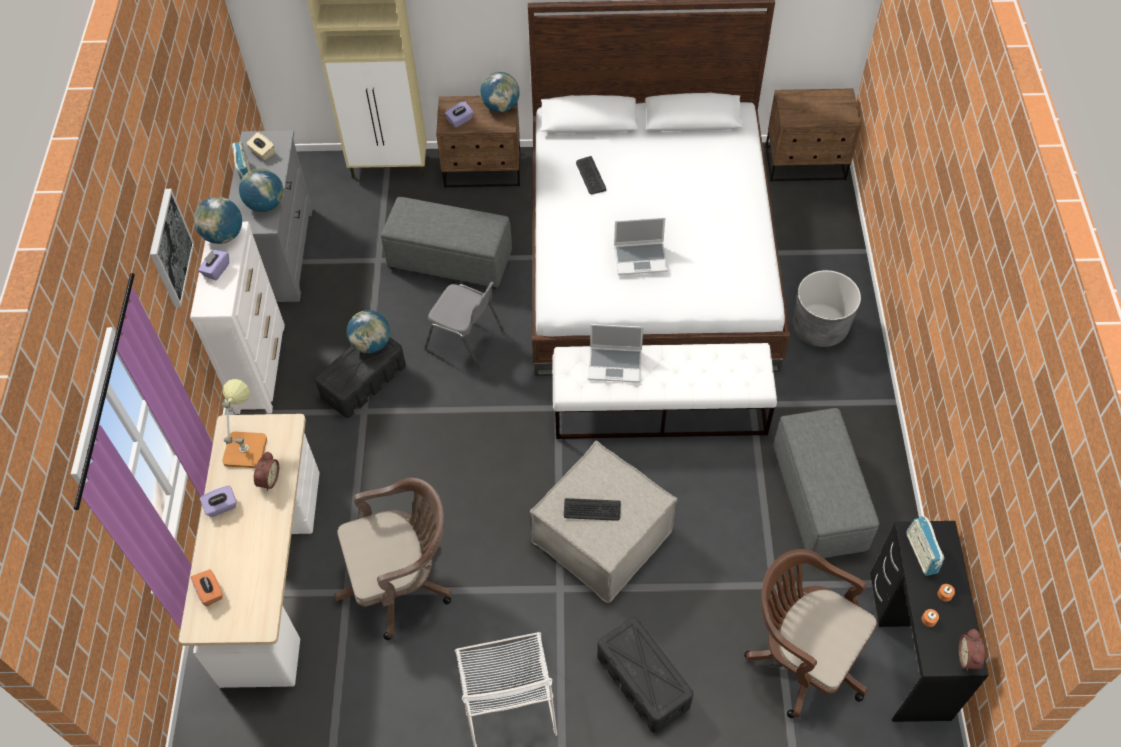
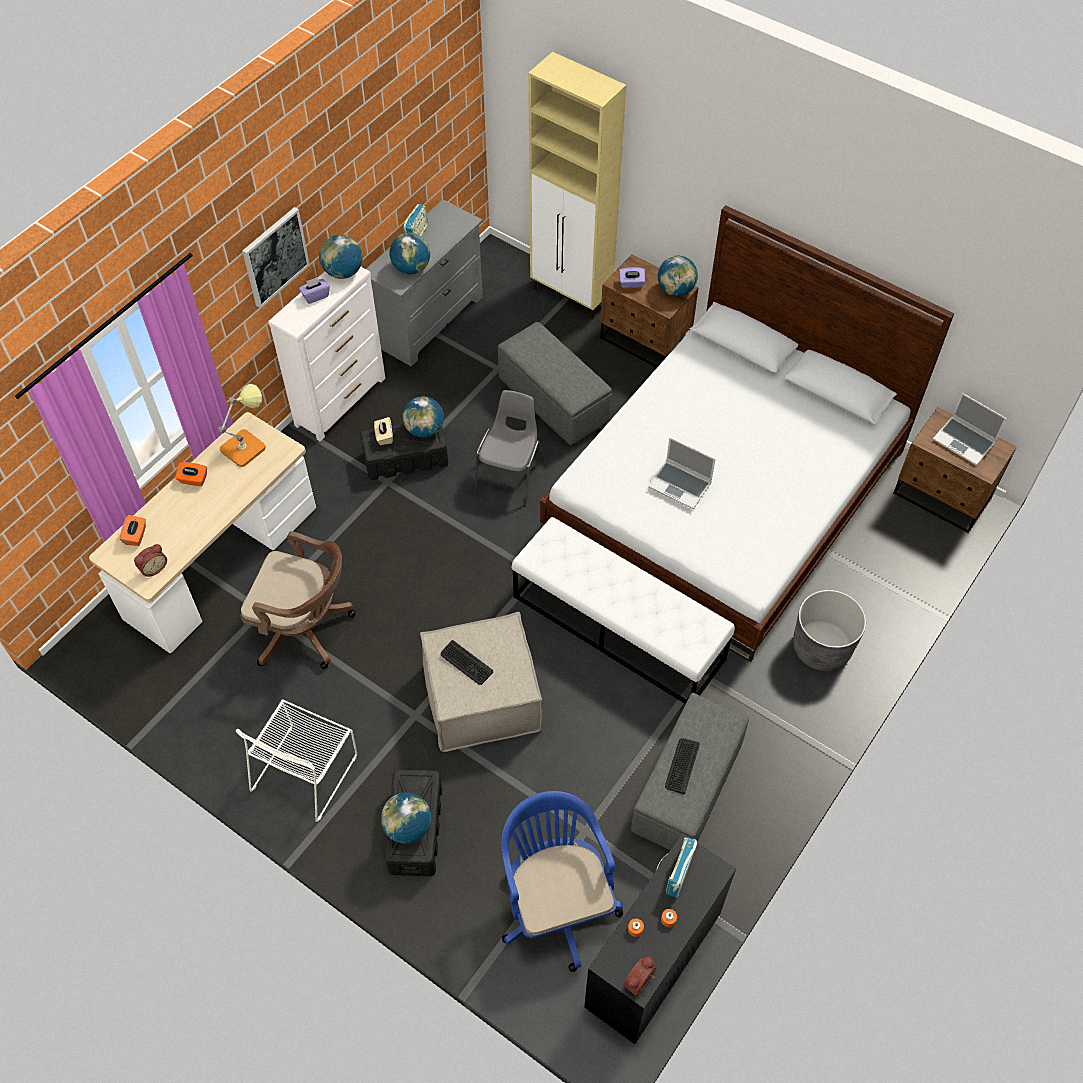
camera: 35 degrees right, 0 degrees up
purple tissue box [199,486,236,517] -> orange tissue box [175,462,207,486]
beige tissue box [246,132,275,160] -> beige tissue box moved to [374,417,393,445]
alarm clock [253,452,279,491] -> alarm clock moved to [134,544,167,577]
grey chair [424,282,505,370] -> grey chair turned 135 degrees counterclockwise [474,390,544,506]
keyboard [576,156,606,194] -> keyboard moved to [665,738,700,794]
laptop [588,324,643,383] -> laptop moved to [933,393,1007,465]
brown office chair [744,549,877,718] -> blue office chair [501,791,623,972]
none -> globe [381,792,431,844]

